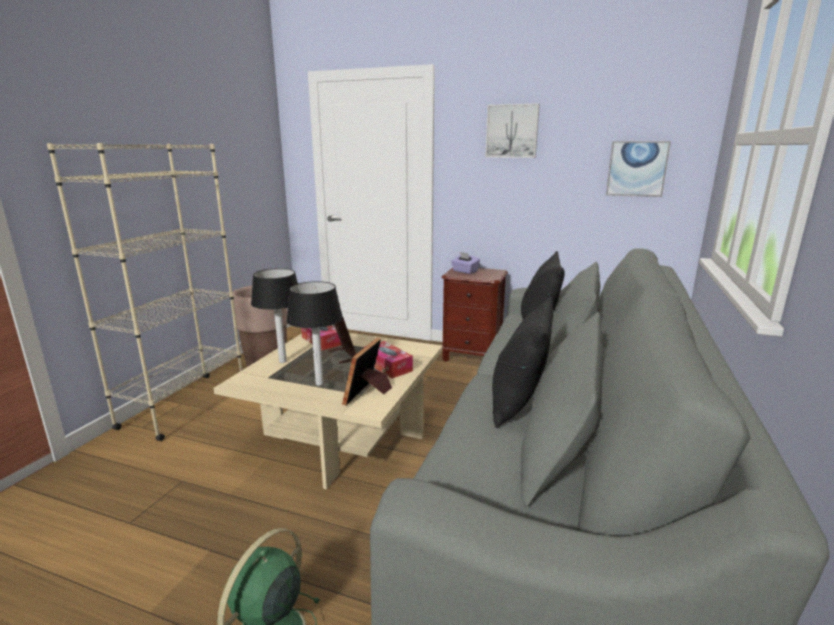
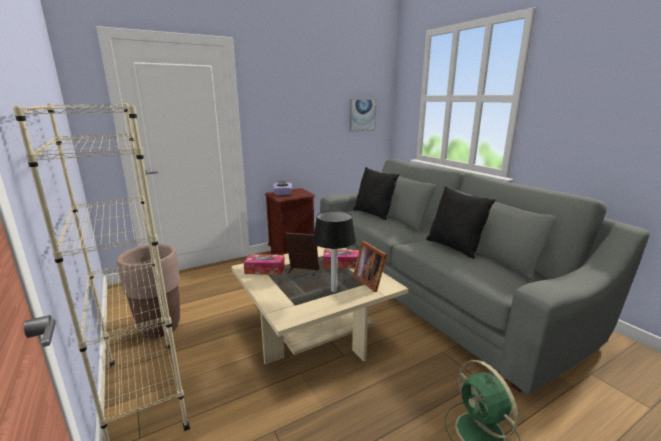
camera: 50 degrees left, 0 degrees up
table lamp [251,268,298,363] -> none
picture [485,103,540,158] -> none

